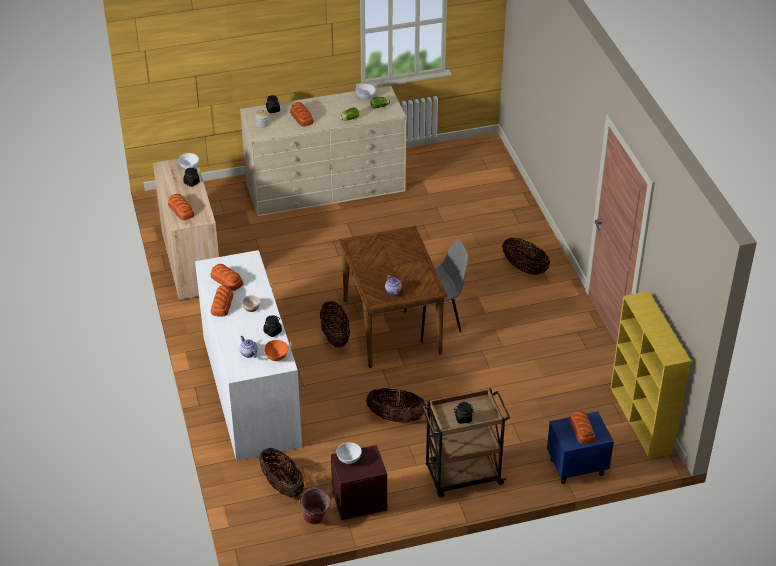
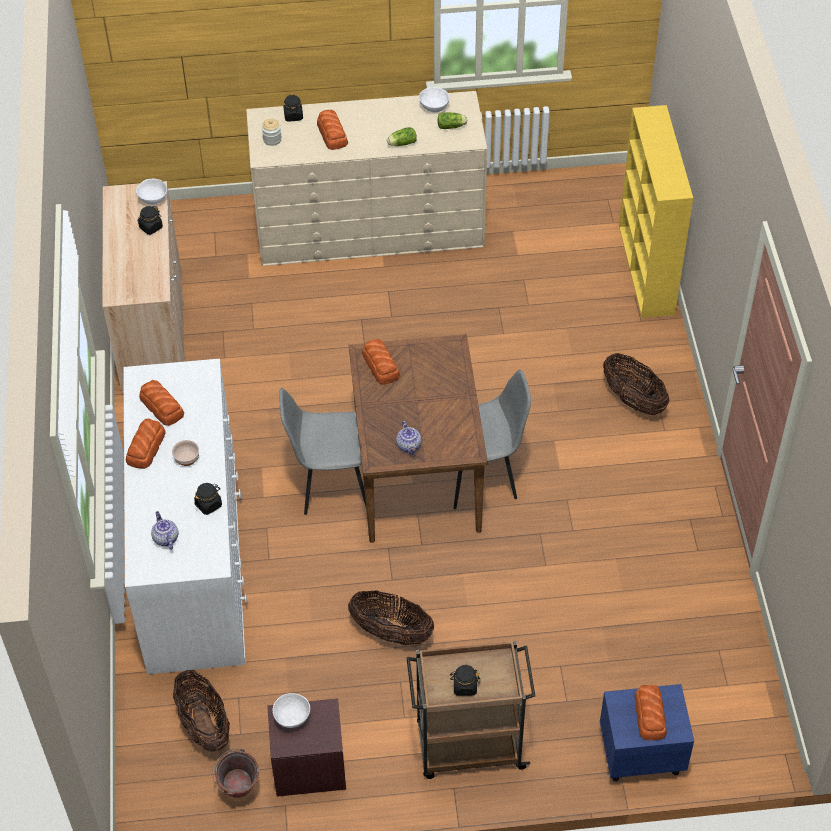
camera: 10 degrees right, 10 degrees up
bread [168,194,195,220] -> bread moved to [362,339,400,385]
orange bowl [264,340,289,361] -> none
basket [320,301,350,347] -> grey chair [279,388,366,515]
yellow bookcase [610,291,691,459] -> yellow bookcase moved to [619,105,693,318]

